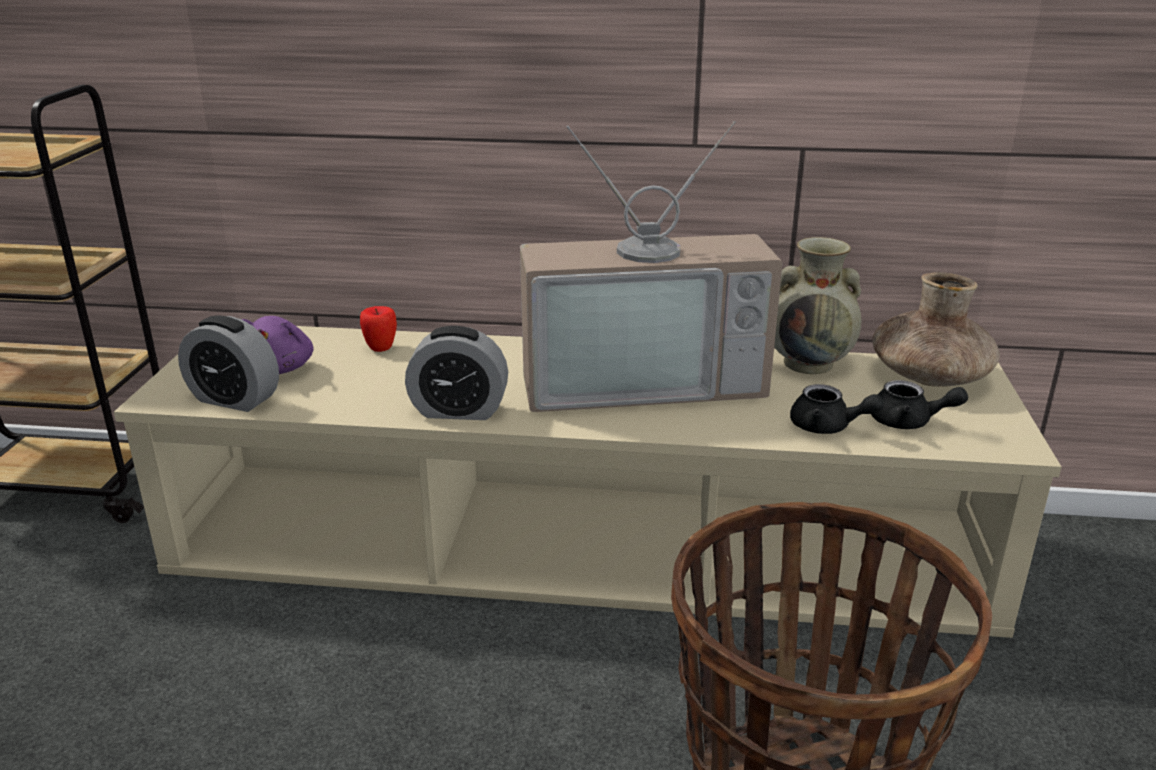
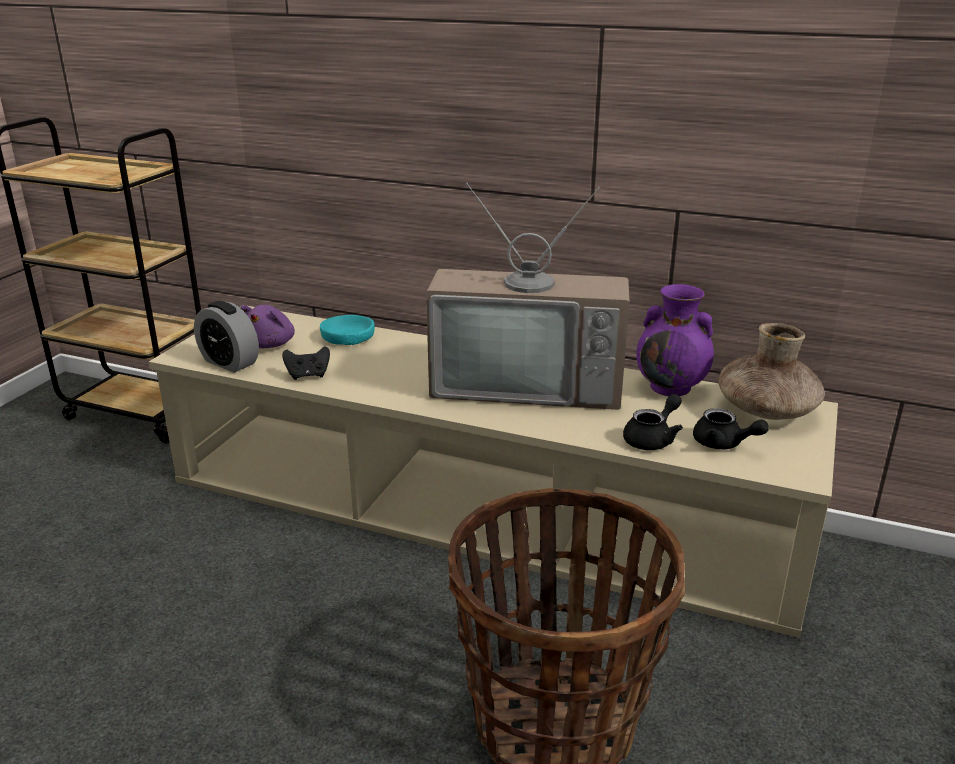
camera: 15 degrees right, 0 degrees up
apple [360,306,397,352] -> turquoise bowl [320,315,375,345]
alarm clock [405,326,508,420] -> none
beige vase [774,237,862,374] -> purple vase [636,284,714,396]
black teapot [790,384,884,434] -> black teapot turned 90 degrees counterclockwise [623,394,683,450]
none -> black game controller [282,346,330,380]

